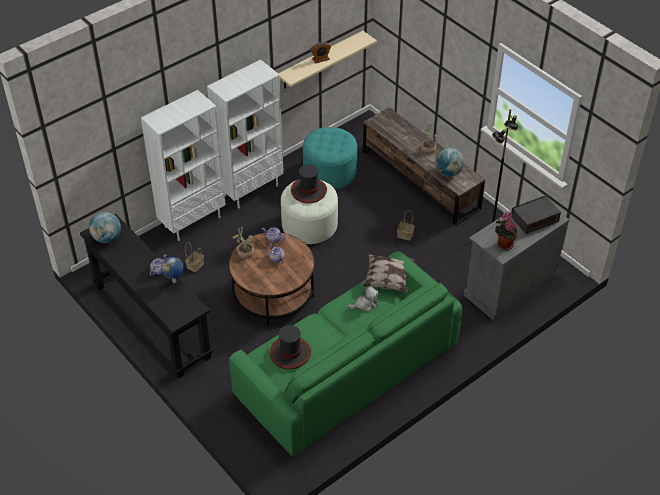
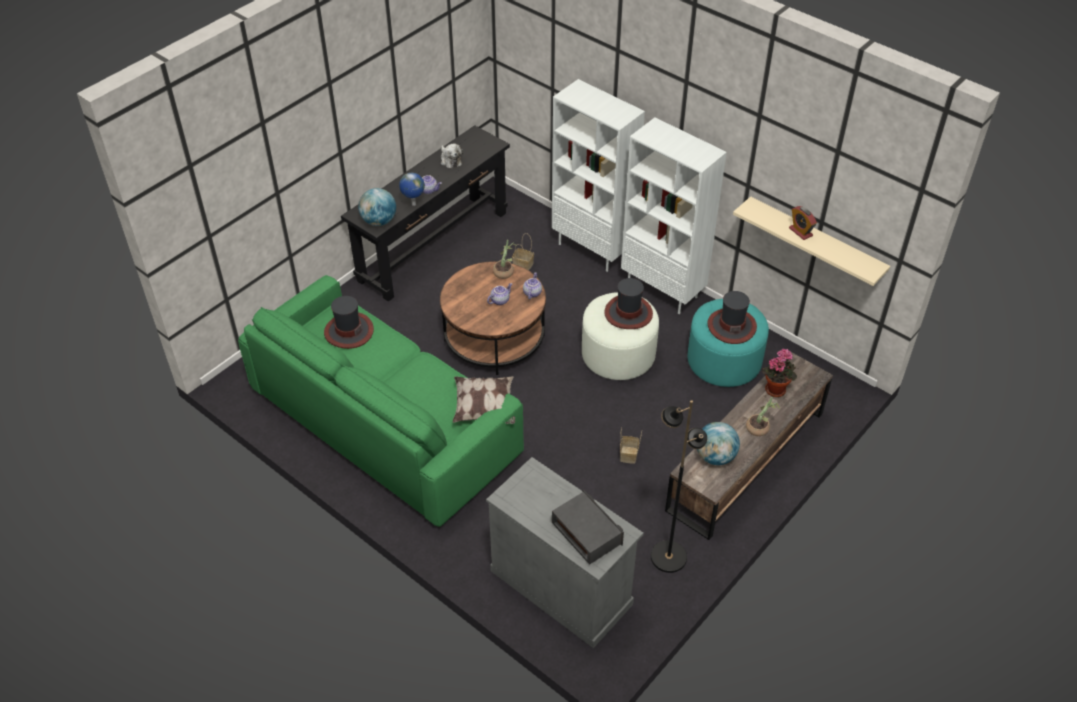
camera: 80 degrees right, 0 degrees up
globe [89,212,121,243] -> globe moved to [358,188,396,226]
plush toy [348,286,379,312] -> plush toy moved to [441,144,463,169]
potted plant [495,212,518,250] -> potted plant moved to [762,349,797,397]
none -> hat [707,291,757,344]

